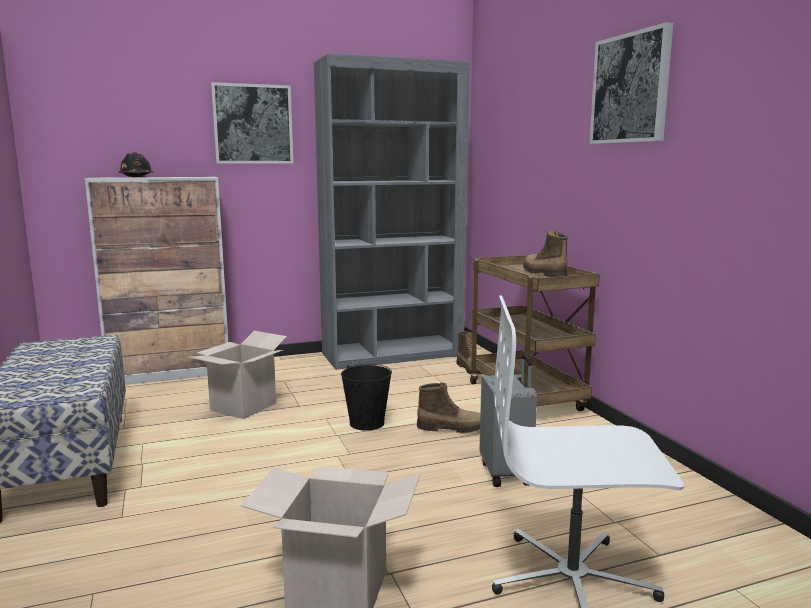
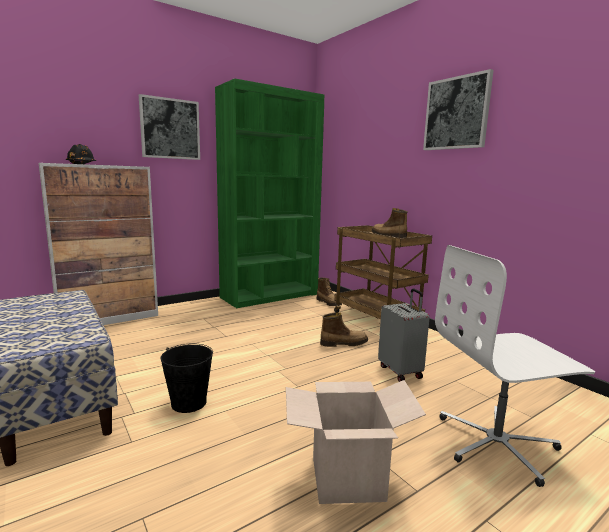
camera: 15 degrees left, 0 degrees up
cardboard box [188,331,287,419] -> none
grey bookcase [314,53,470,370] -> green bookcase [215,79,324,308]
black bucket [341,364,392,431] -> black bucket moved to [160,343,213,413]

